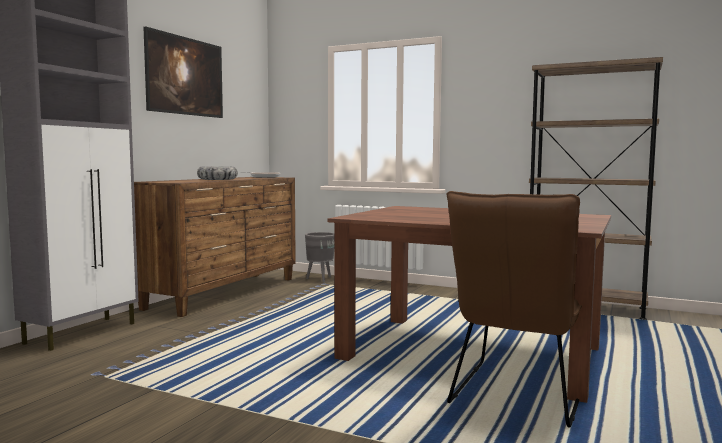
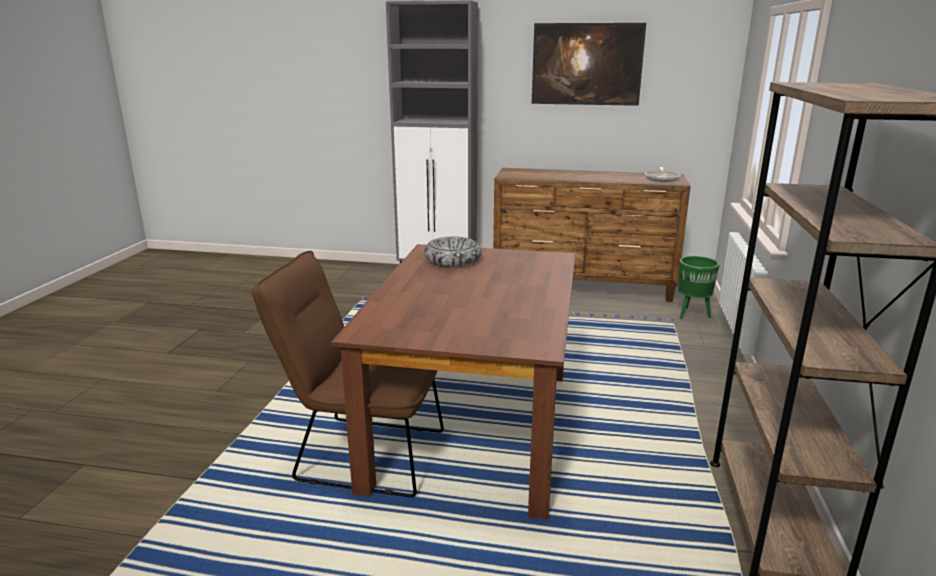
camera: 75 degrees right, 15 degrees up
bowl [197,166,238,180] -> bowl moved to [424,237,481,267]
grey planter [305,232,335,282] -> green planter [678,256,720,319]

